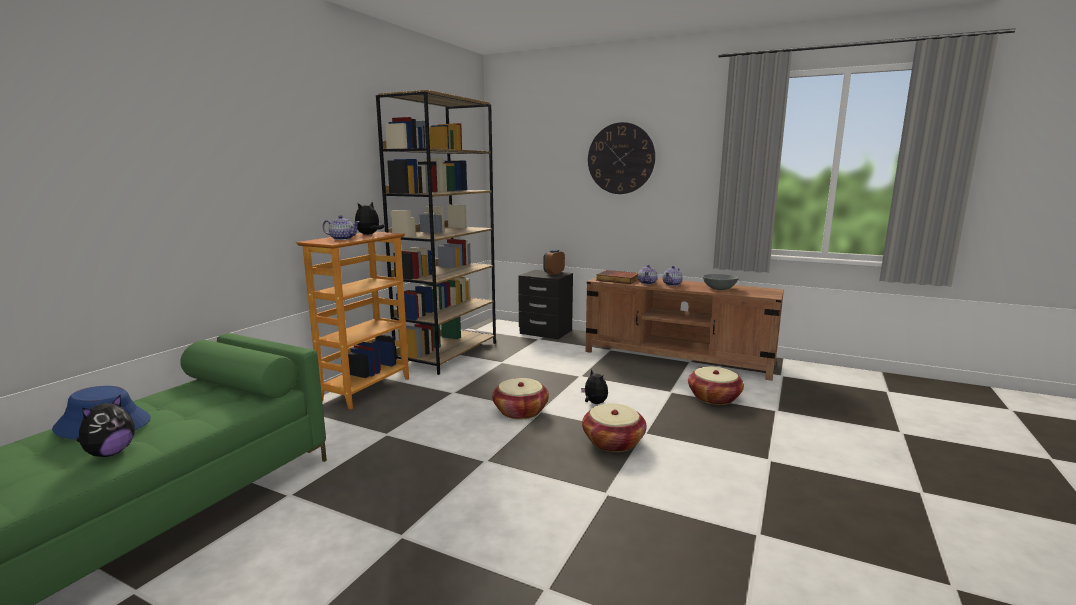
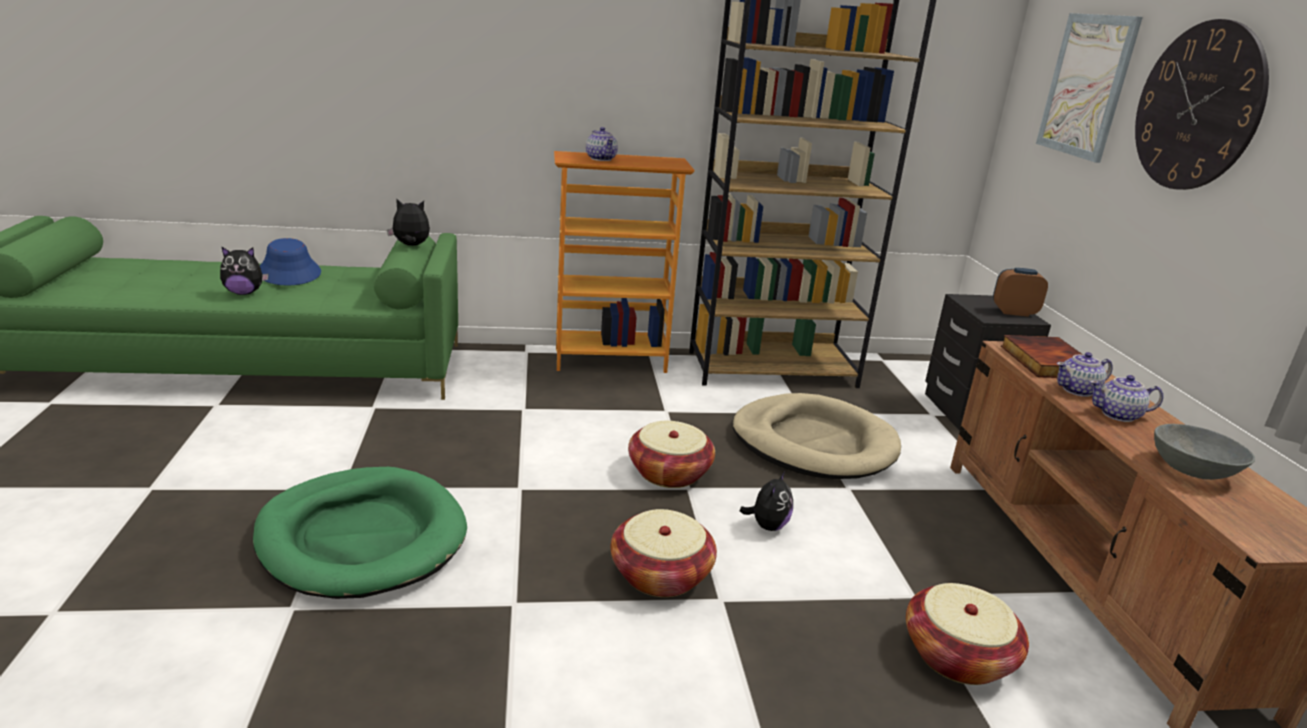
camera: 55 degrees right, 10 degrees up
plush toy [355,202,384,235] -> plush toy moved to [387,199,430,246]
none -> green dog bed [253,467,467,599]
none -> beige dog bed [732,393,901,479]
none -> picture [1036,13,1143,163]

